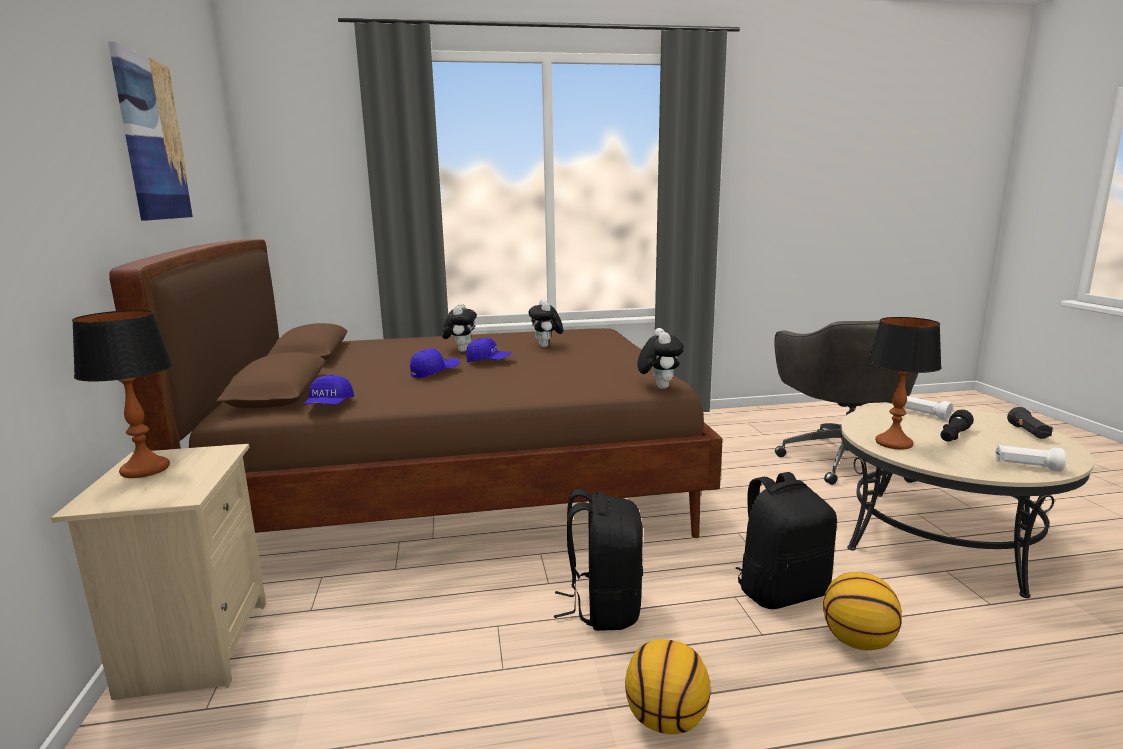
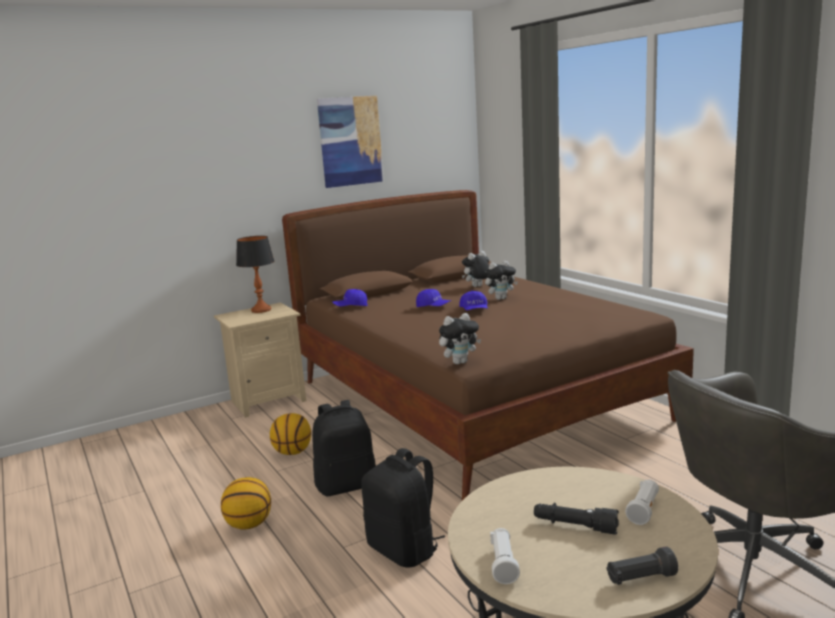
camera: 70 degrees right, 0 degrees up
plush toy [529,300,563,347] -> plush toy moved to [462,251,489,287]
basketball [823,572,902,650] -> basketball moved to [270,413,311,455]
table lamp [868,317,942,449] -> none

